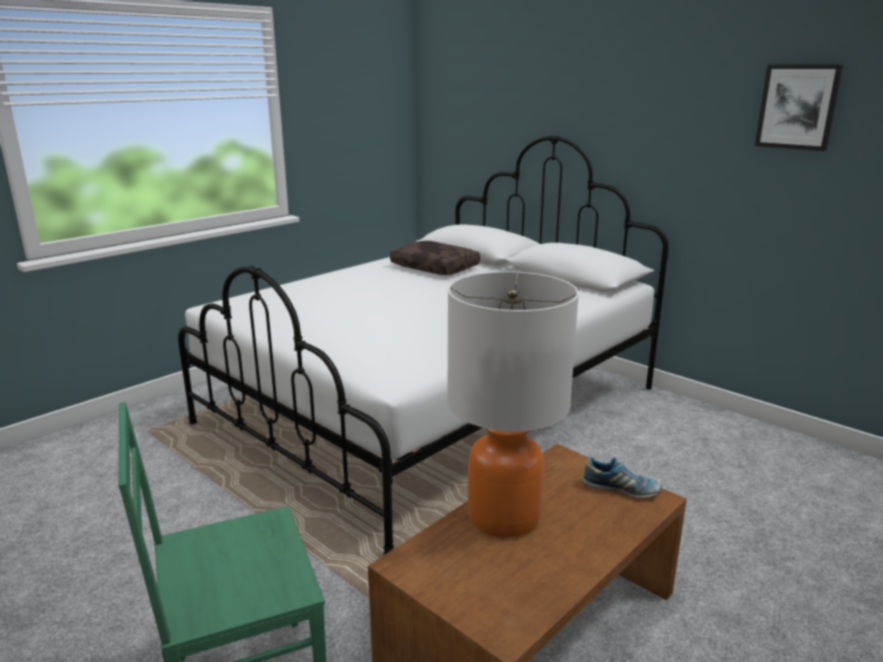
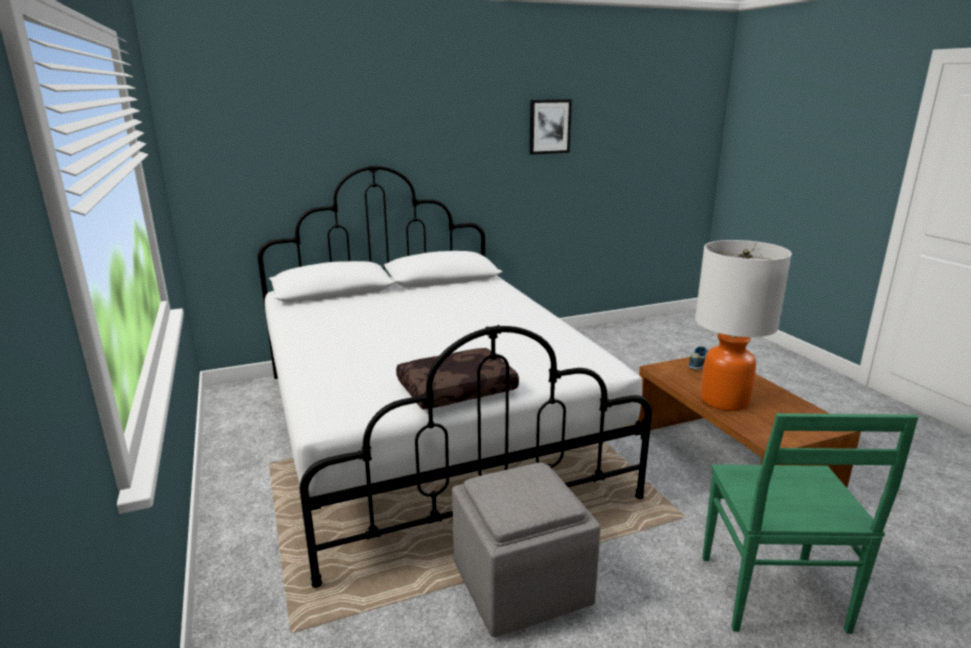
camera: 65 degrees left, 0 degrees up
brown pillow [390,241,480,275] -> brown pillow moved to [396,348,519,410]
none -> grey ottoman [452,463,601,637]

